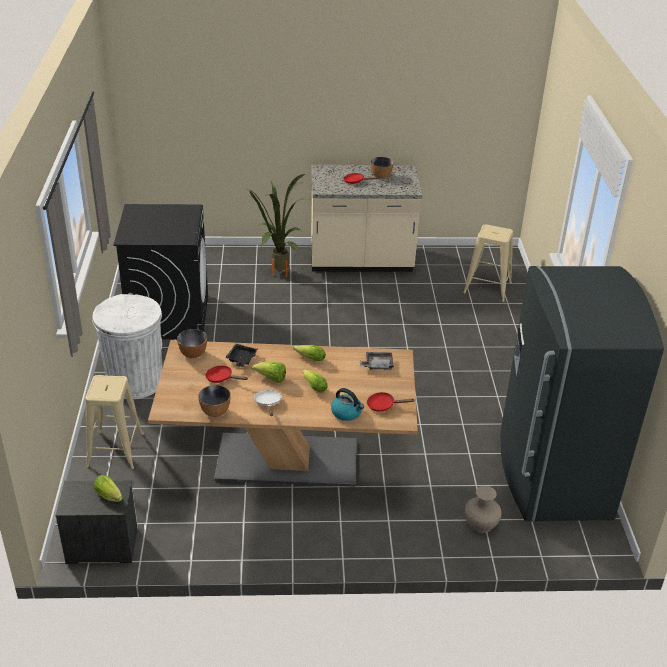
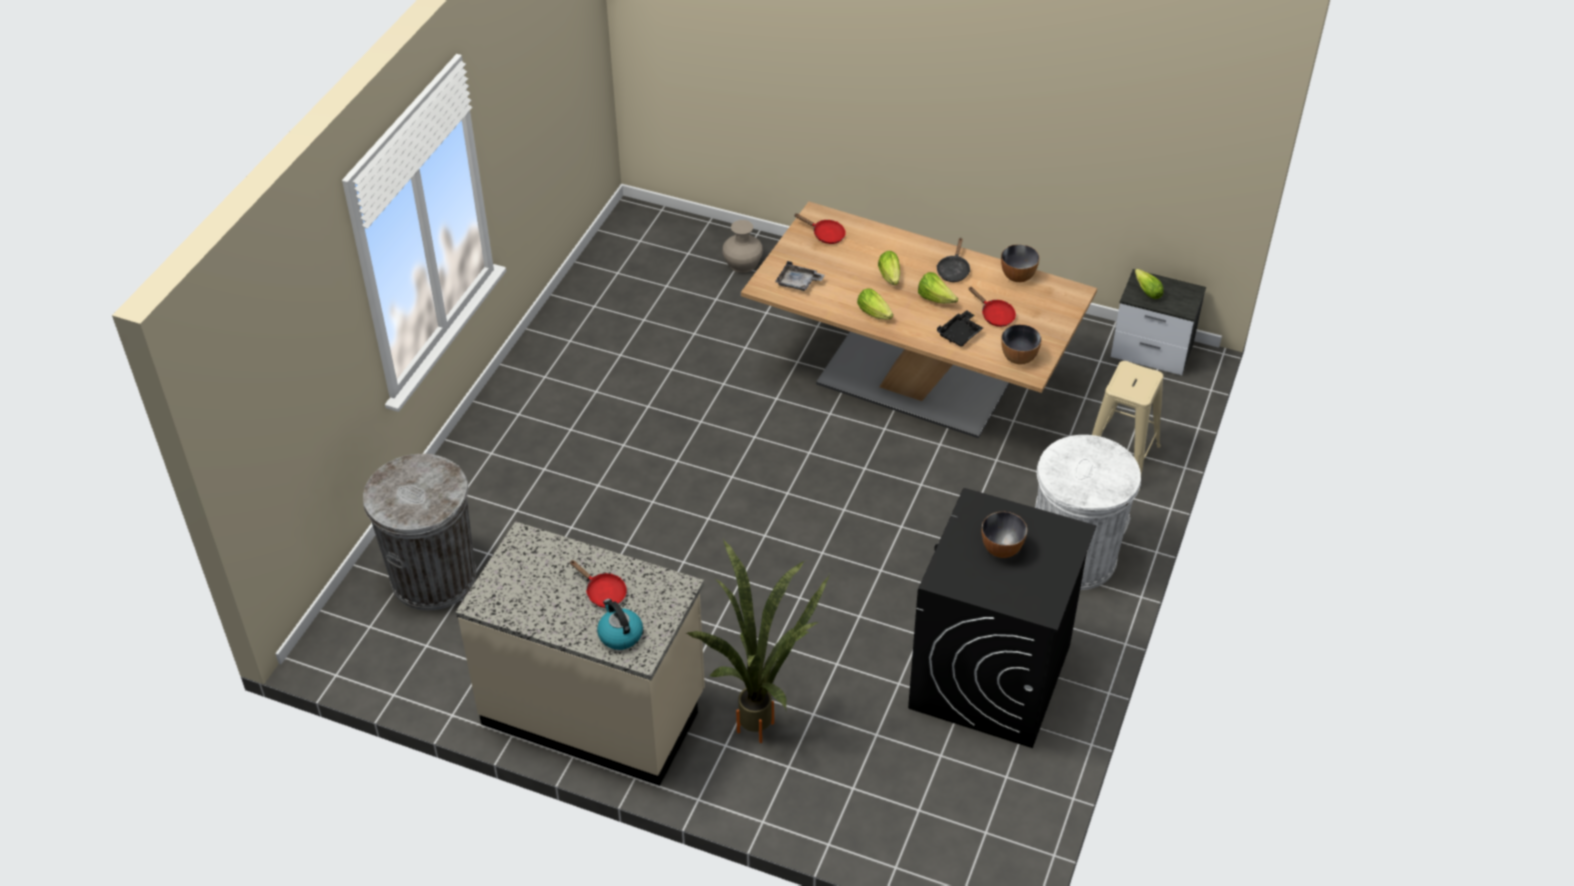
camera: 155 degrees left, 10 degrees up
white frying pan [254,390,282,416] -> black frying pan [936,238,970,282]
kettle [331,388,364,421] -> kettle moved to [597,599,643,650]
bowl [371,157,393,179] -> bowl moved to [982,512,1027,558]
beige stool [463,224,513,302] -> grey trash can [363,454,476,610]
grey fridge [500,266,664,521] -> none

